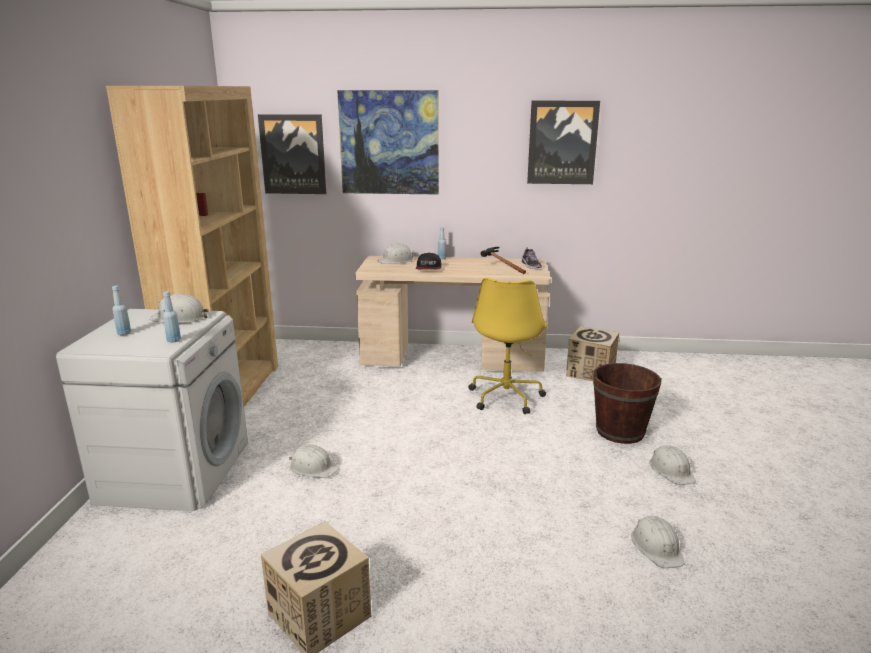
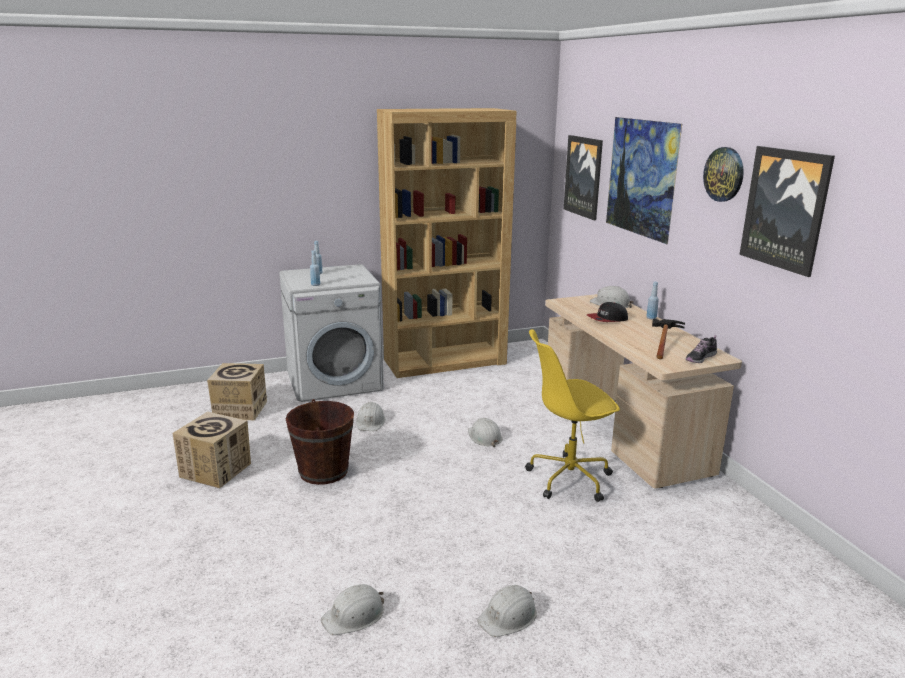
camera: 65 degrees right, 0 degrees up
white hard hat [149,294,209,323] -> white hard hat moved to [468,418,503,447]
cardboard box [566,326,619,381] -> cardboard box moved to [207,363,267,420]
brown bucket [593,363,662,444] -> brown bucket moved to [286,399,354,485]
none -> wall clock [703,147,744,202]

